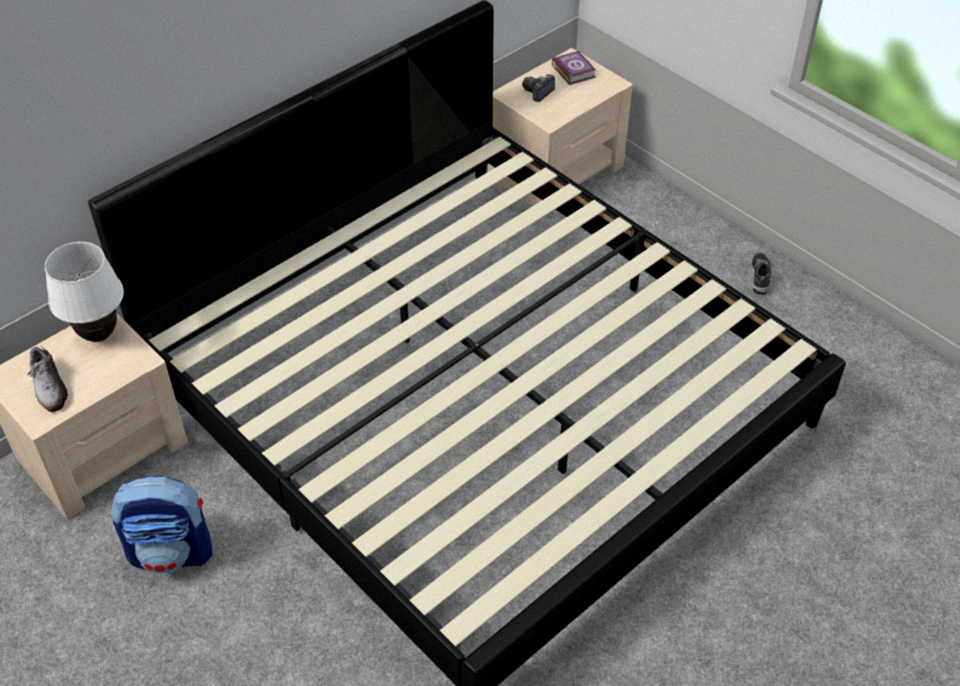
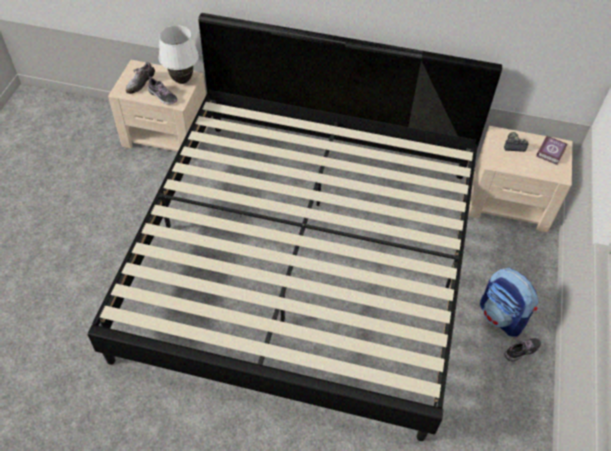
camera: 55 degrees right, 5 degrees up
backpack [111,476,213,574] -> backpack moved to [480,267,538,336]
none -> shoe [148,77,178,104]

